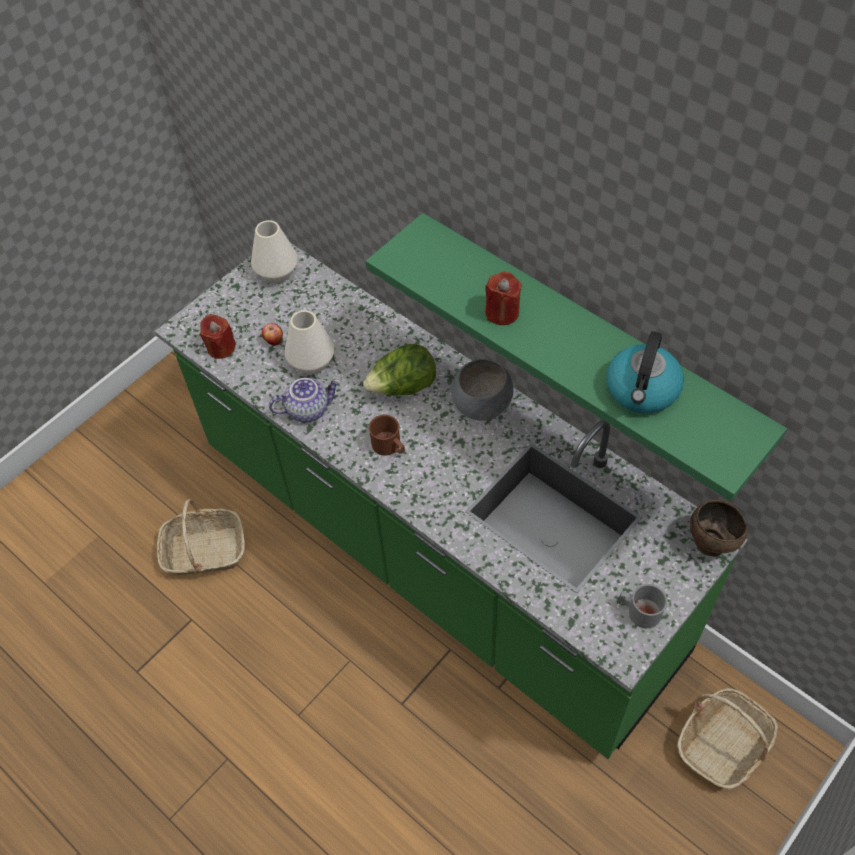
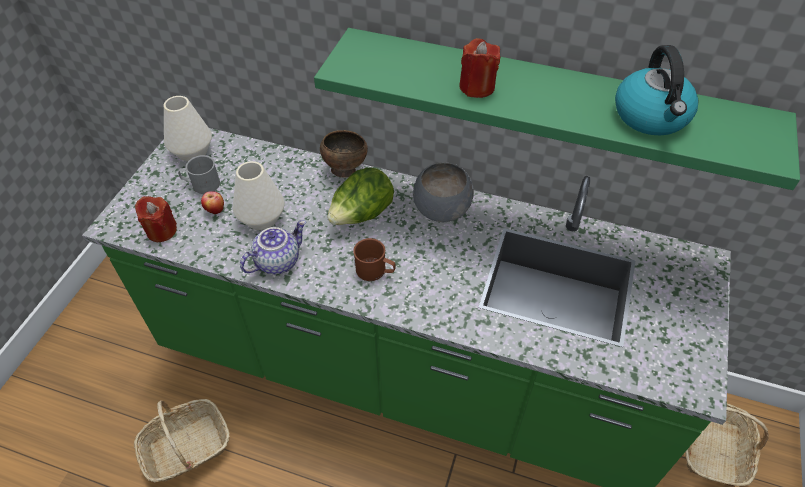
camera: 25 degrees left, 5 degrees down
grey mug [618,584,667,628] -> grey mug moved to [178,155,220,194]
brown bowl [690,500,748,557] -> brown bowl moved to [320,130,368,178]

